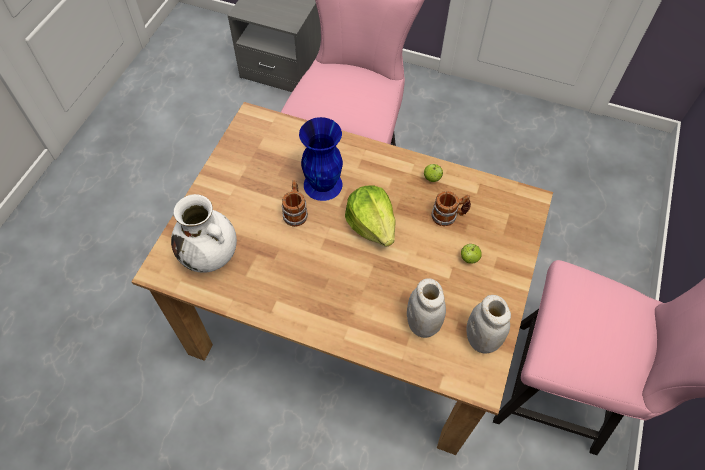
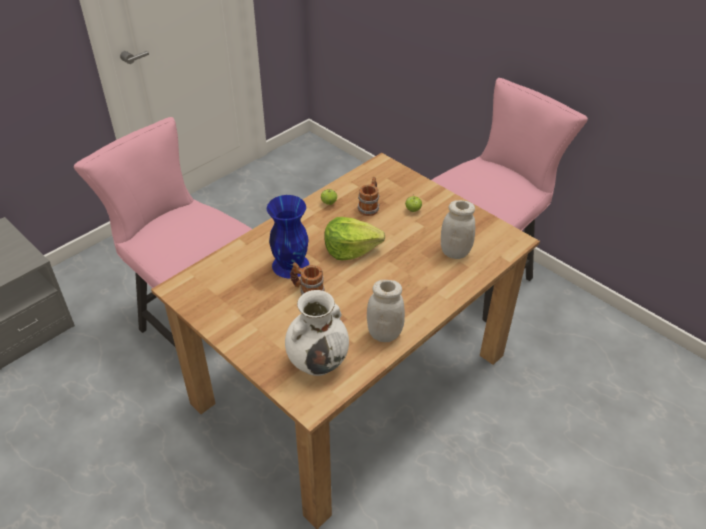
camera: 65 degrees left, 15 degrees down
white jar [466,295,511,354] -> white jar moved to [367,280,405,342]

